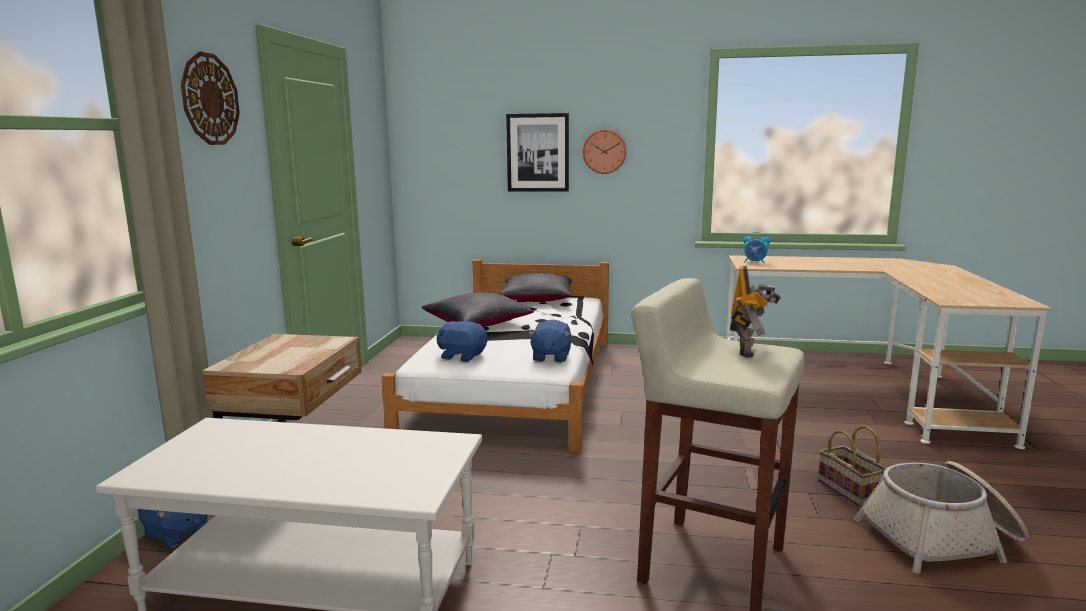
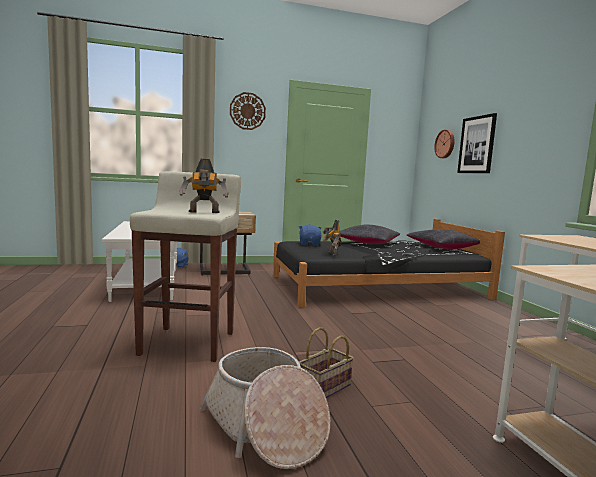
camera: 65 degrees right, 5 degrees down
white bed [381,259,609,453] -> black bed [273,219,505,308]
blue plush toy [528,320,572,363] -> toy robot [322,220,342,256]
wall clock [583,129,627,174] -> wall clock moved to [434,130,455,158]
alarm clock [743,232,770,263] -> none

